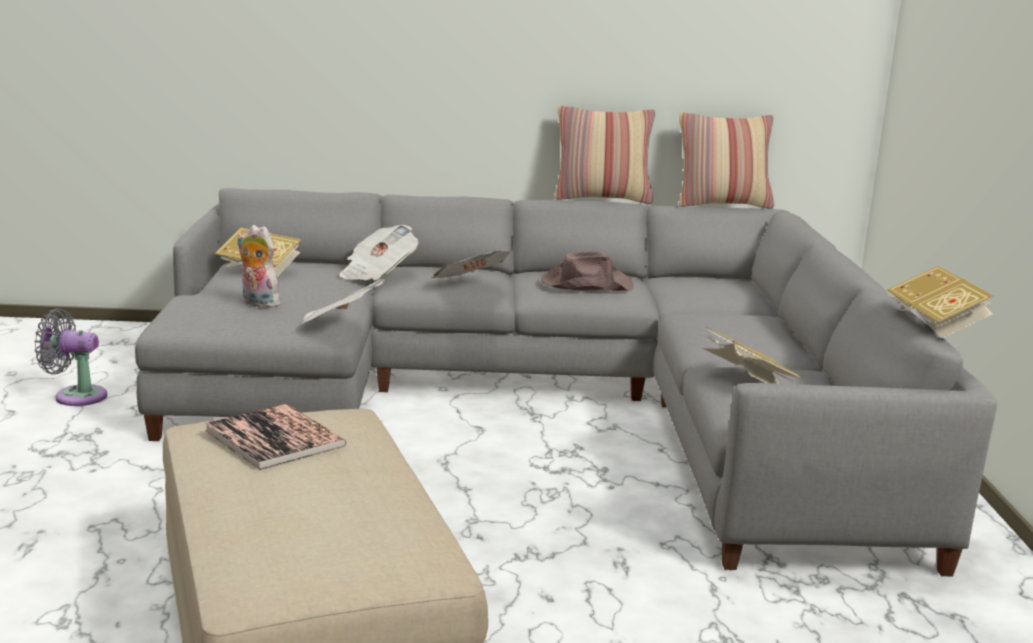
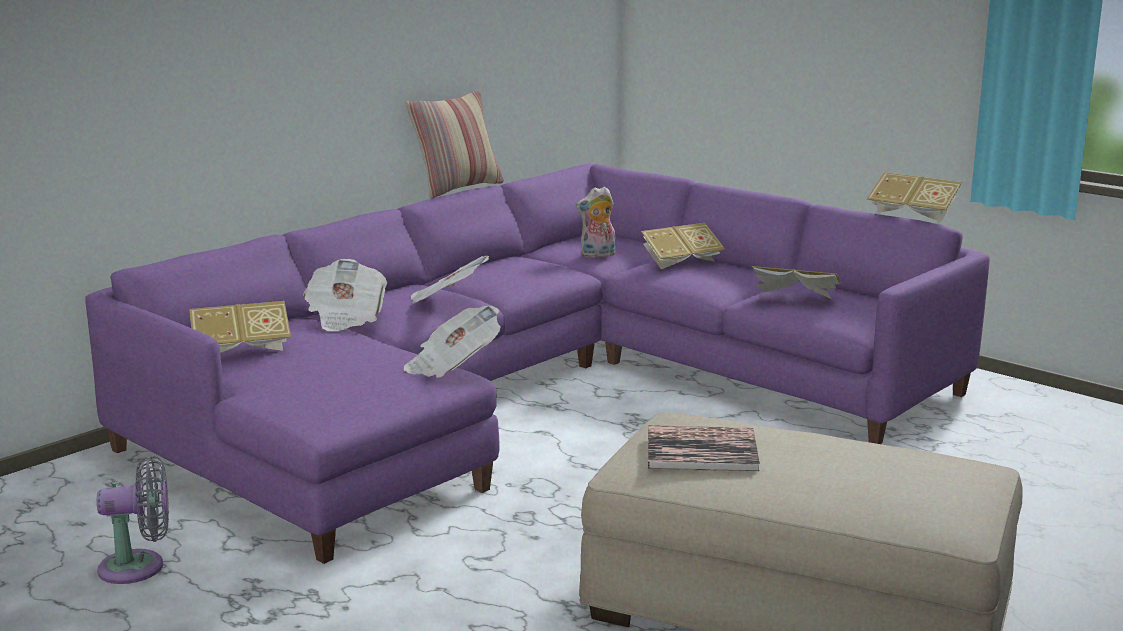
camera: 45 degrees left, 0 degrees up
grey fan [35,309,107,406] -> grey fan turned 150 degrees counterclockwise [97,456,169,584]
grey sofa [135,188,997,577] -> purple sofa [85,164,990,564]
plush toy [237,225,280,308] -> plush toy moved to [576,186,615,258]
brown hat [541,252,633,291] -> none
pillow [679,112,774,209] -> none
none -> book [641,223,725,269]

